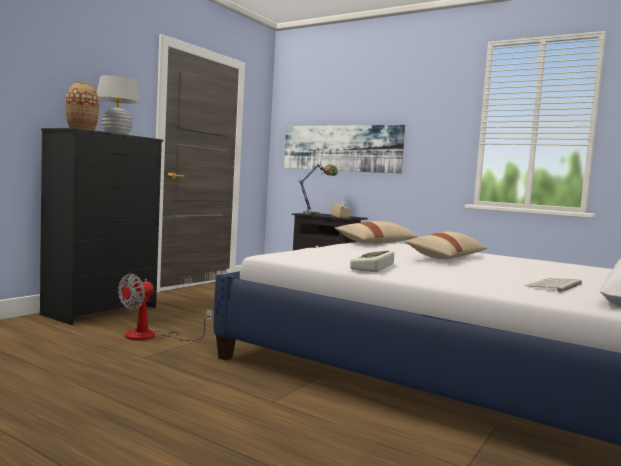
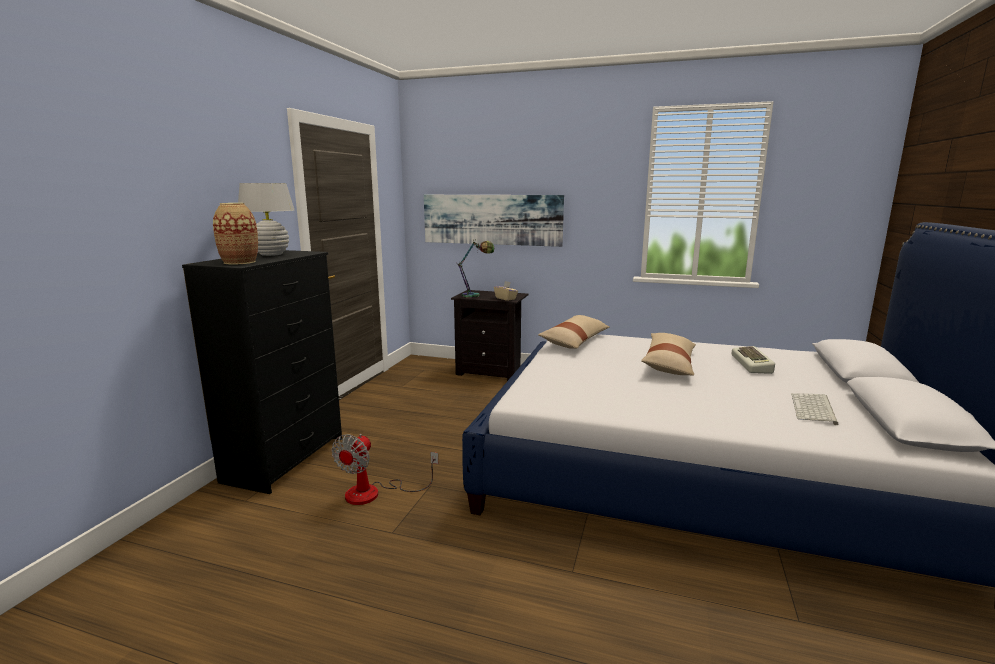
camera: 15 degrees left, 10 degrees up
keyboard [350,251,394,272] -> keyboard moved to [731,346,775,374]

